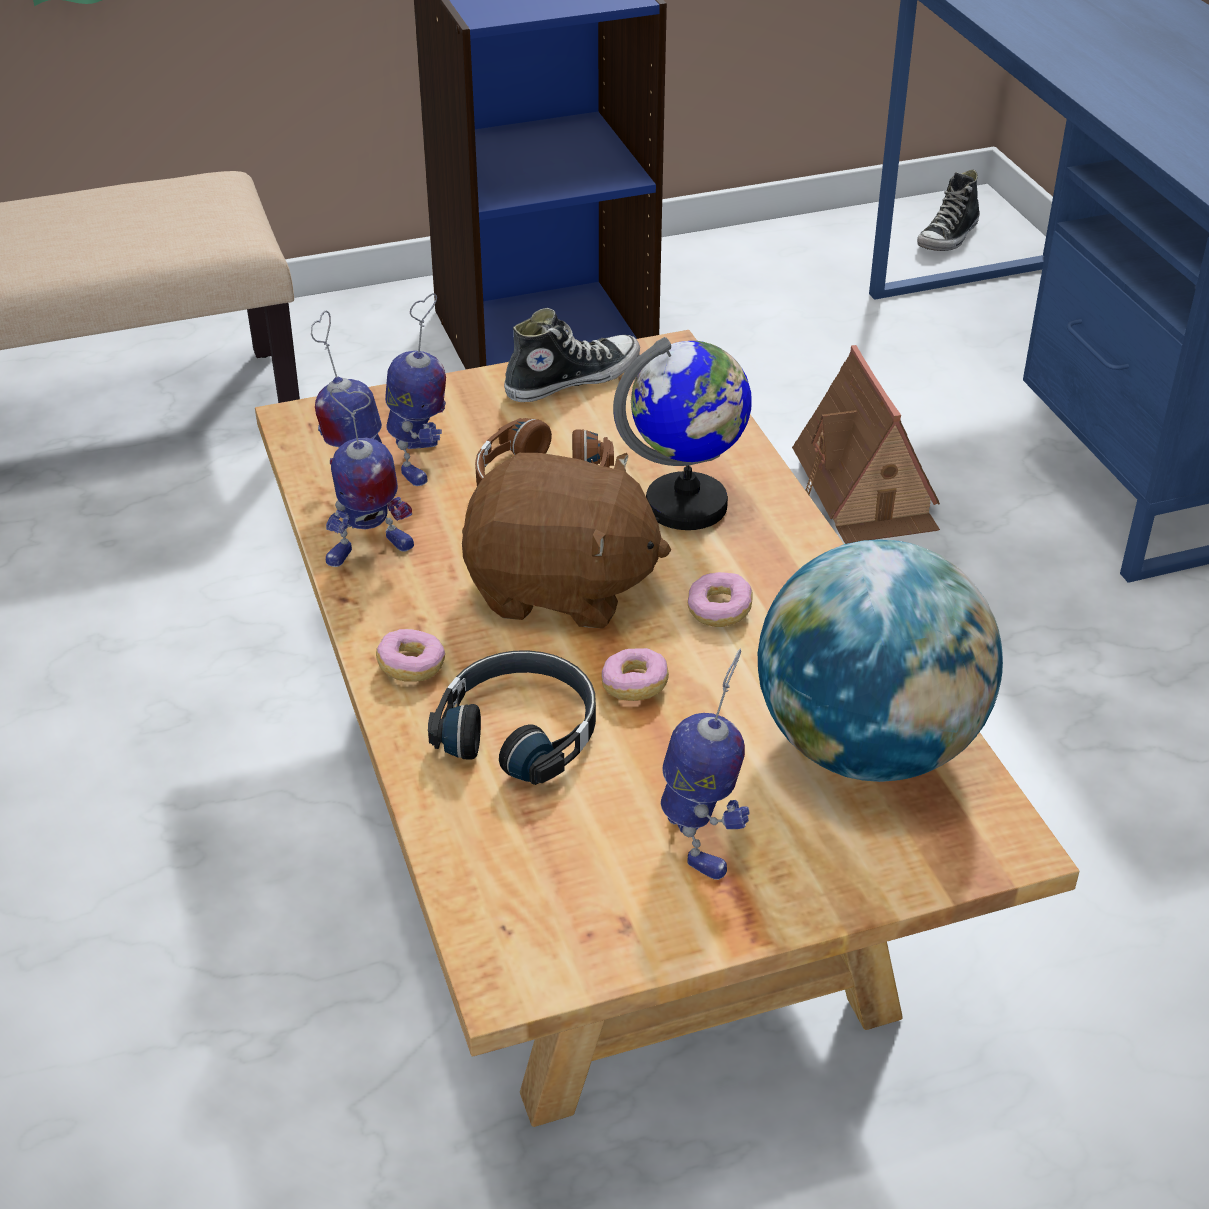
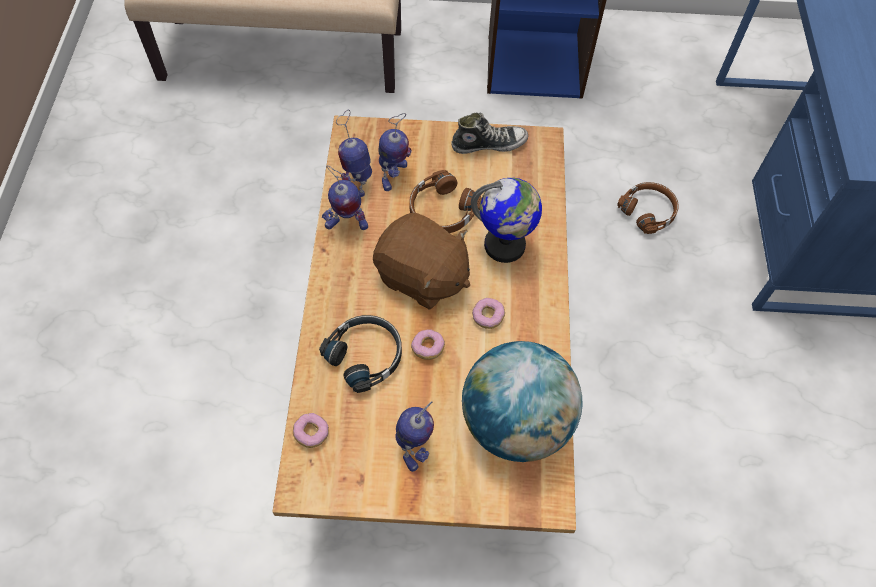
camera: 20 degrees right, 20 degrees up
donut [376,629,445,682] -> donut moved to [293,413,329,448]
toy house [792,345,940,544] -> brown headphones [617,182,679,234]
shoe [917,169,980,251] -> none

